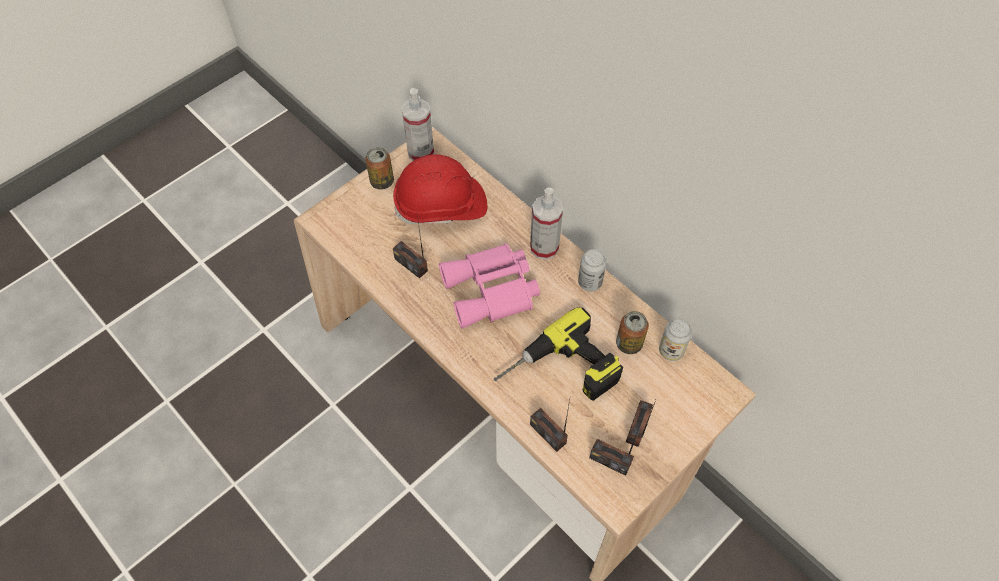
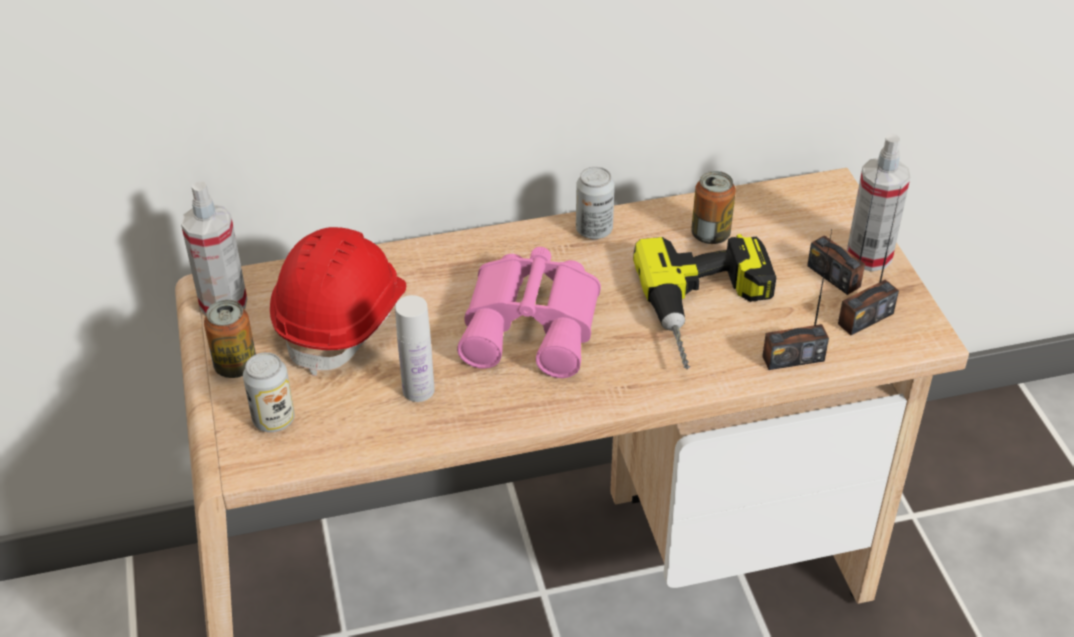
camera: 60 degrees left, 15 degrees down
radio [393,215,428,278] -> white bottle [395,295,435,402]
spray bottle [530,188,563,260] -> spray bottle moved to [847,134,910,272]
can [659,318,692,361] -> can moved to [243,352,295,432]

